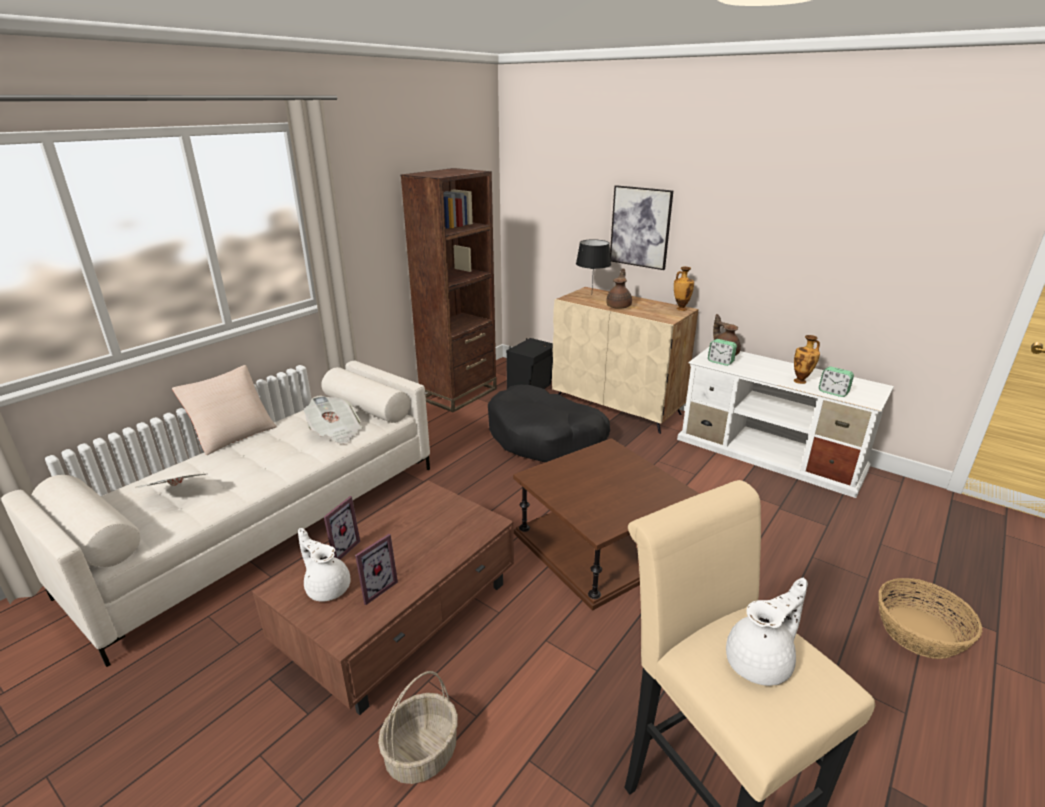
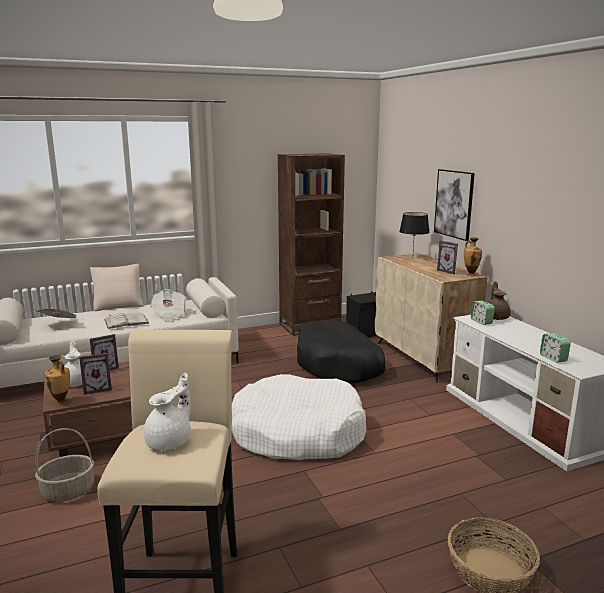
camera: 30 degrees right, 10 degrees down
brown side table [513,438,699,611] -> white dog bed [232,374,367,460]
brown teapot [606,268,632,309] -> none
white teapot [726,578,808,686] -> white teapot turned 60 degrees counterclockwise [144,373,191,450]
vase [794,335,820,384] -> vase moved to [45,355,70,405]
none -> white book [104,313,149,329]
none -> picture frame [437,241,458,274]

